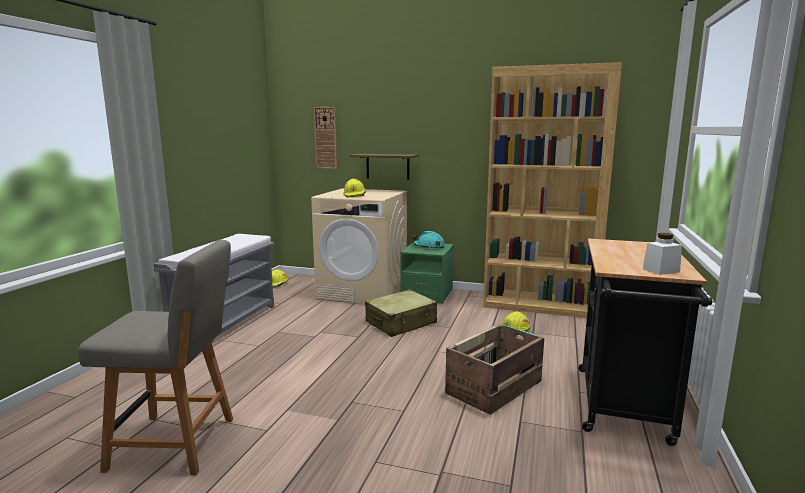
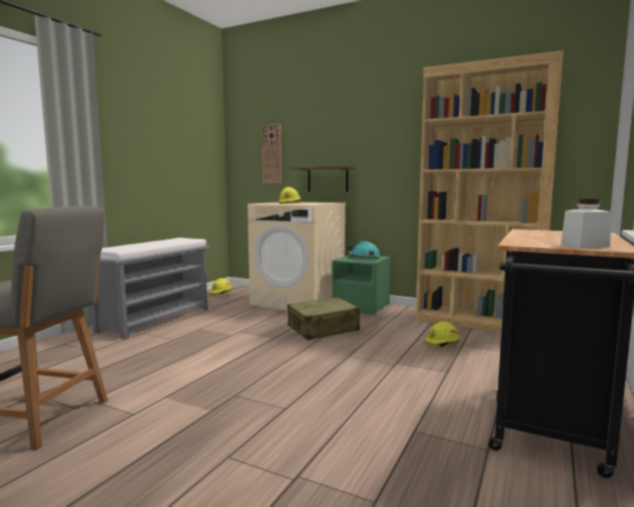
camera: 10 degrees right, 5 degrees down
crate [445,323,544,415] -> none

